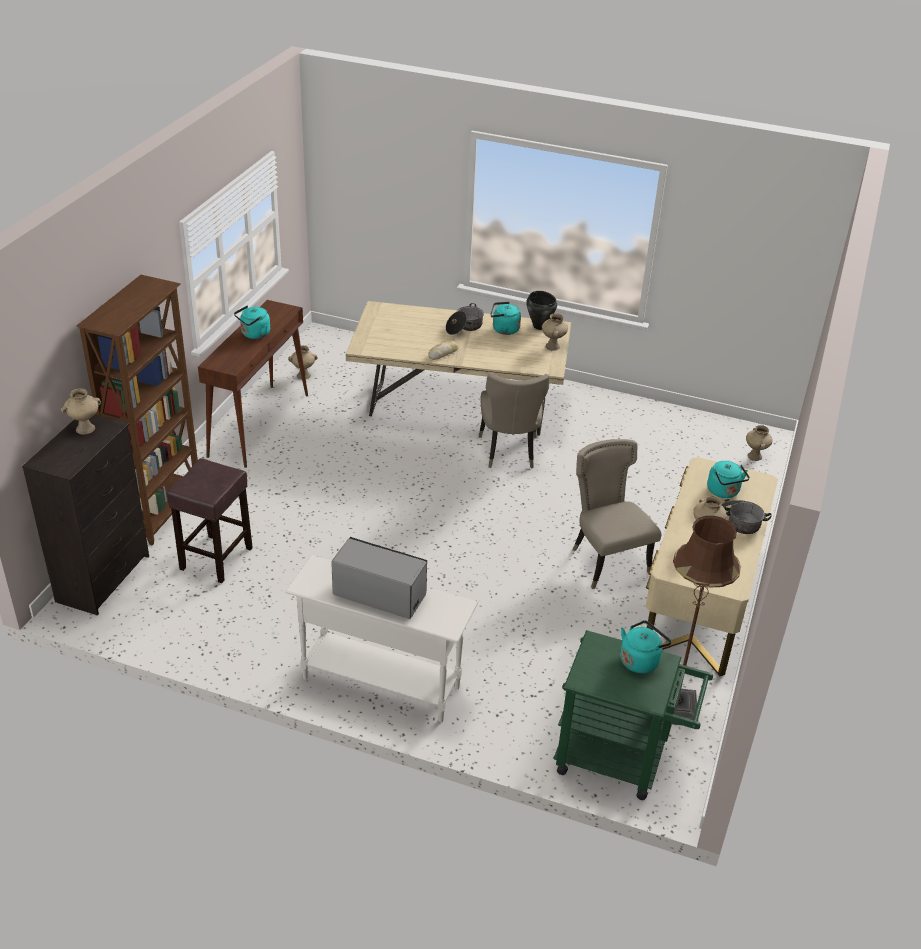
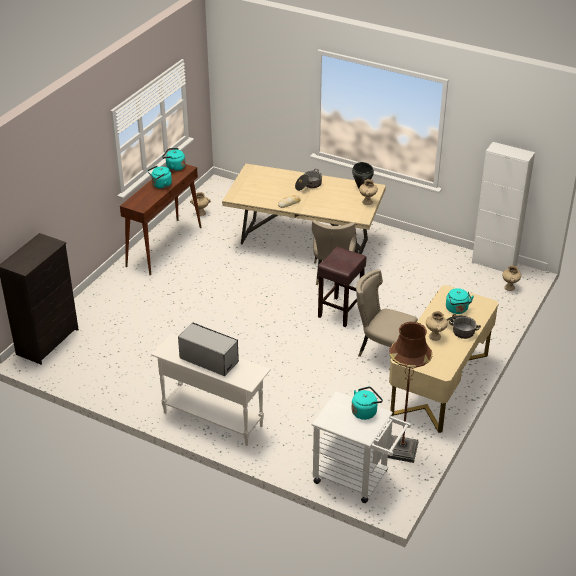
camera: 10 degrees right, 0 degrees up
beige vase [61,388,101,434] -> none
brown bookcase [77,275,198,545] -> none
brown stool [167,458,253,583] -> brown stool moved to [318,246,367,327]
turquoise kettle [491,302,521,335] -> turquoise kettle moved to [162,148,186,171]
green cart [553,630,713,800] -> white cart [312,392,411,503]
beige chair [572,439,661,589] -> beige chair turned 45 degrees counterclockwise [356,269,418,357]
none -> white cabinet [472,142,535,272]

